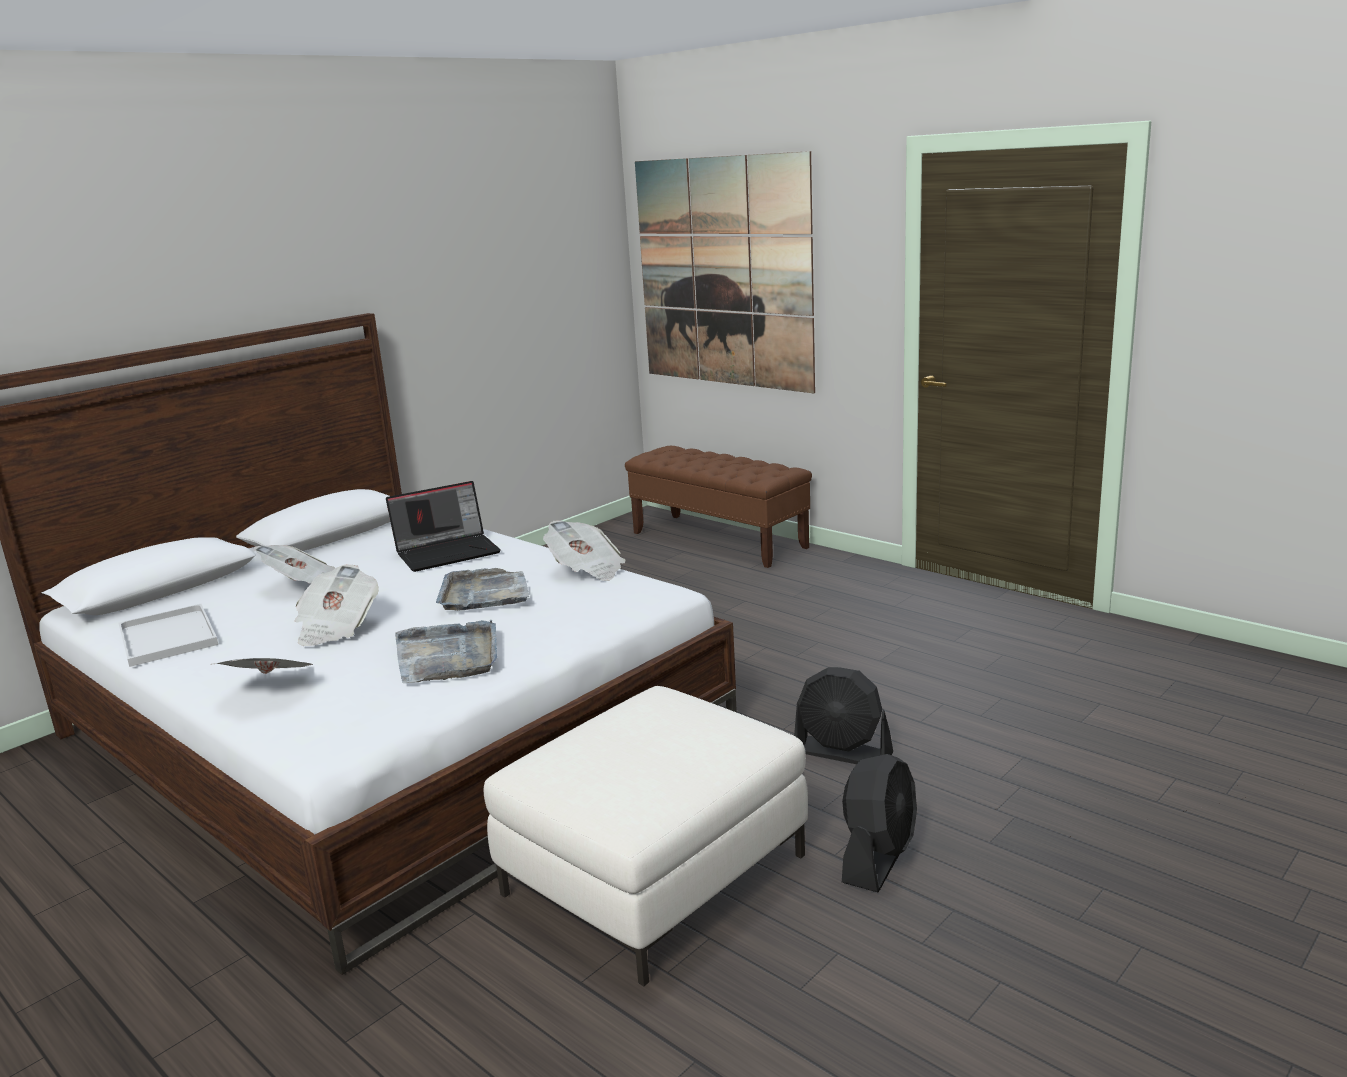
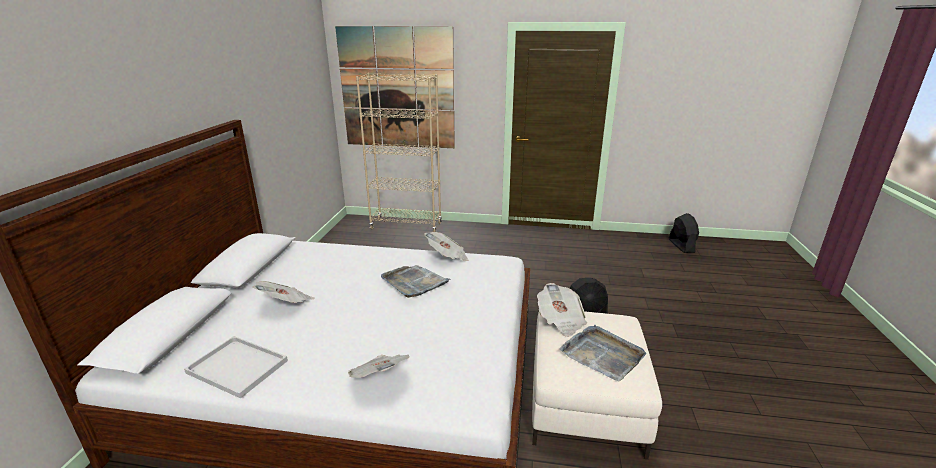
camera: 35 degrees left, 5 degrees up
newspaper [294,564,379,646] -> newspaper moved to [537,283,587,337]
laptop [386,481,501,572] -> none
grey tray [395,620,497,683] -> grey tray moved to [559,325,646,381]
brown bench [625,446,812,568] -> beige bookcase [356,73,442,232]
black fan [842,754,917,892] -> black fan moved to [669,213,699,253]

